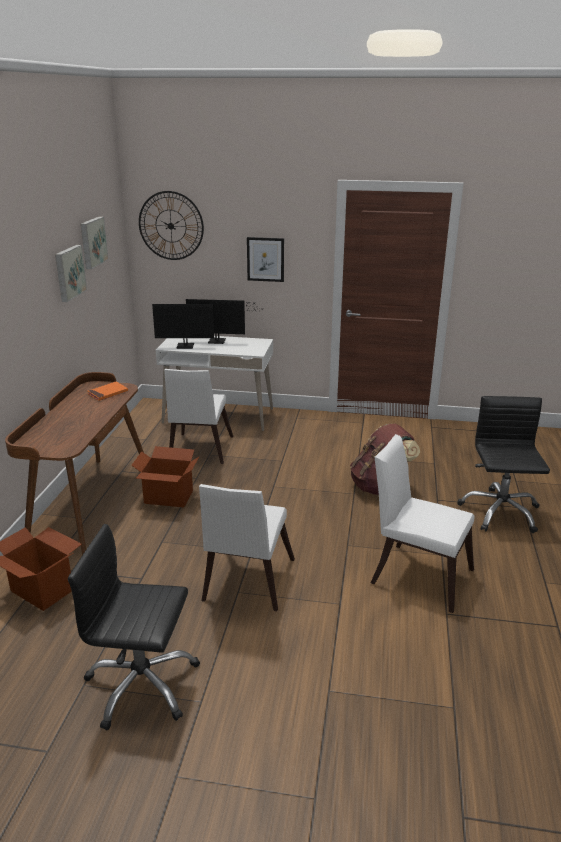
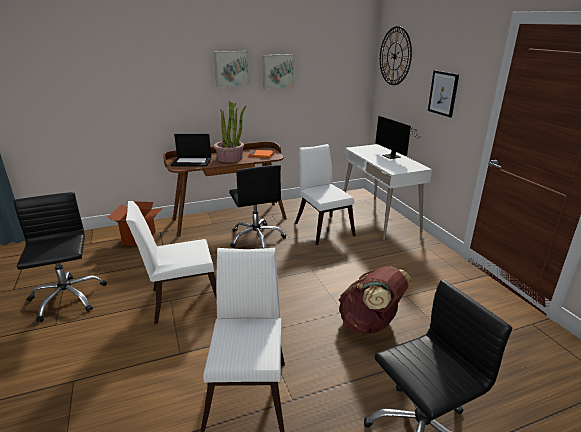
camera: 60 degrees right, 0 degrees up
picture [81,217,109,269] -> picture moved to [214,51,249,88]
cardboard box [131,446,200,507] -> black office chair [229,165,286,248]
monitor [152,304,230,349] -> none
white chair [164,369,233,464] -> white chair turned 90 degrees clockwise [295,144,356,245]
none -> laptop [171,134,212,166]
none -> potted plant [214,101,246,162]

